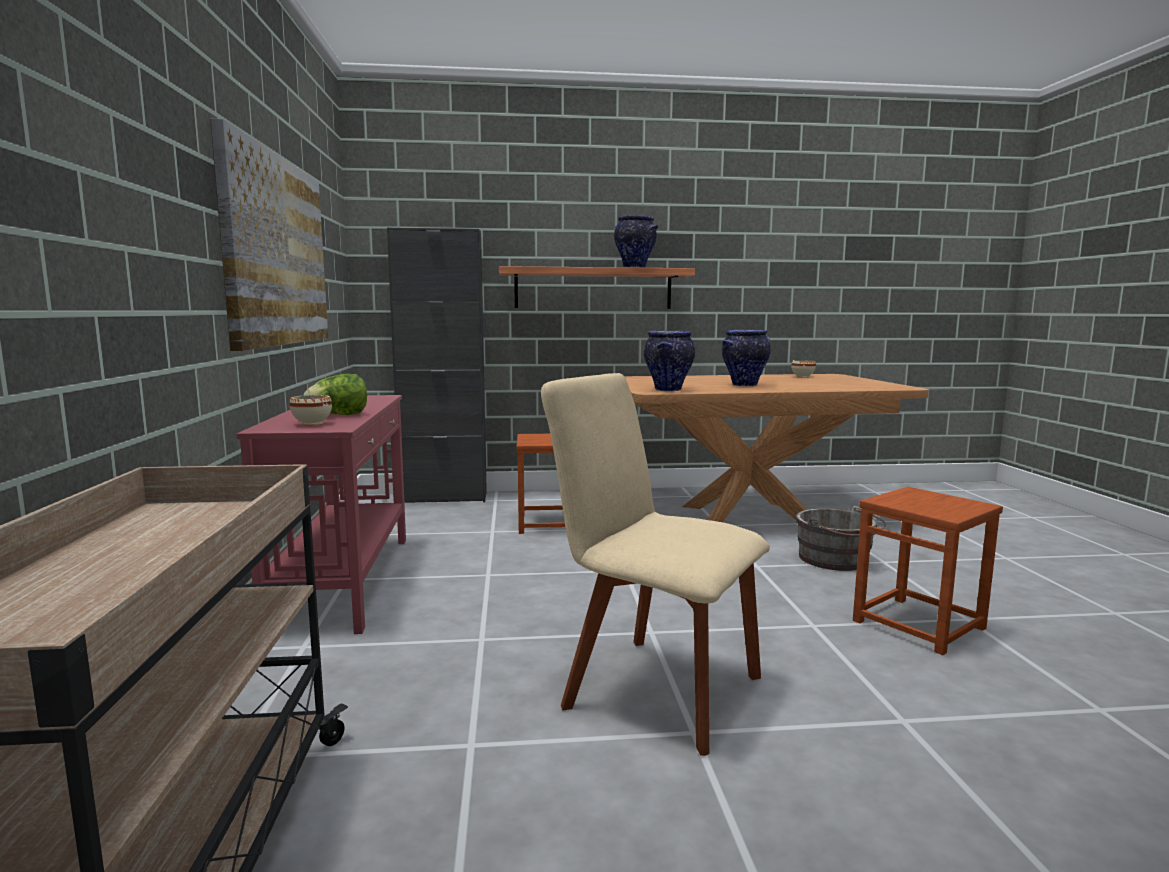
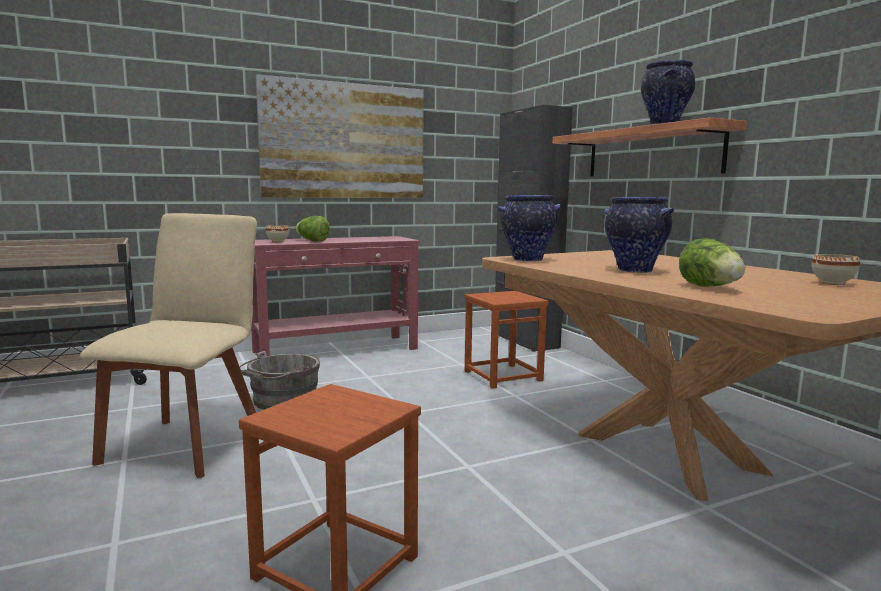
camera: 70 degrees right, 0 degrees up
grey bucket [796,505,886,571] -> grey bucket moved to [239,351,320,410]
none -> lettuce [679,238,745,287]

